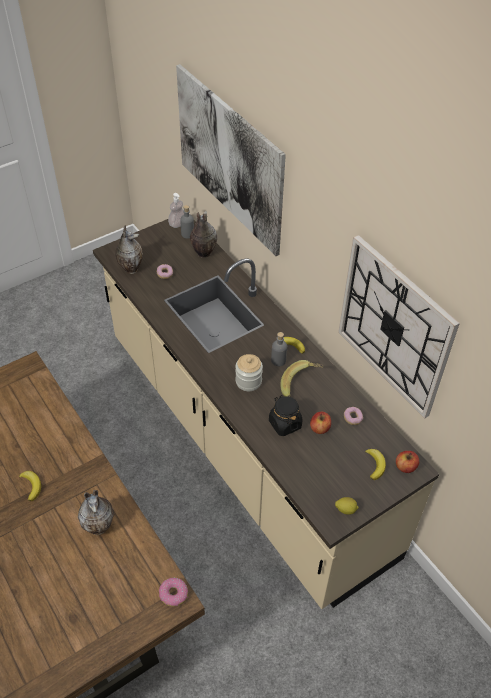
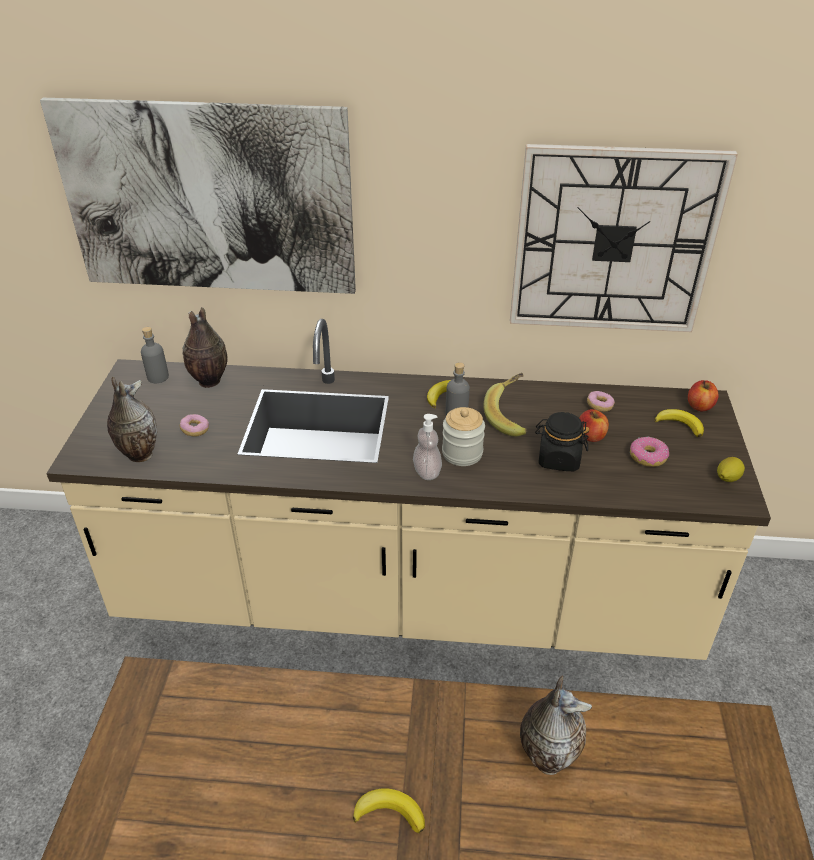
camera: 50 degrees left, 10 degrees down
donut [159,577,188,607] -> donut moved to [630,437,669,467]
soap dispenser [168,193,184,228] -> soap dispenser moved to [413,414,442,480]

